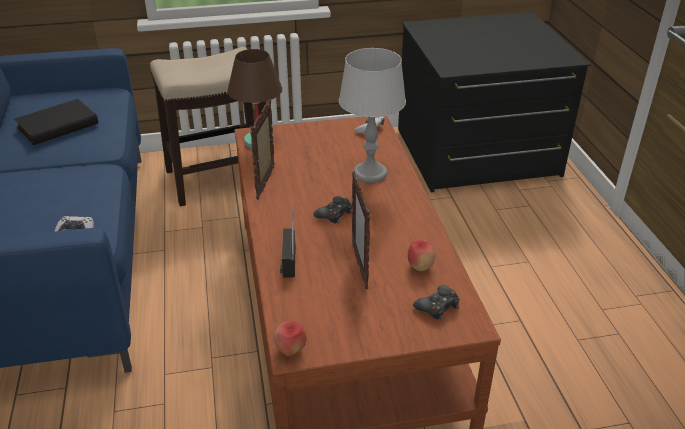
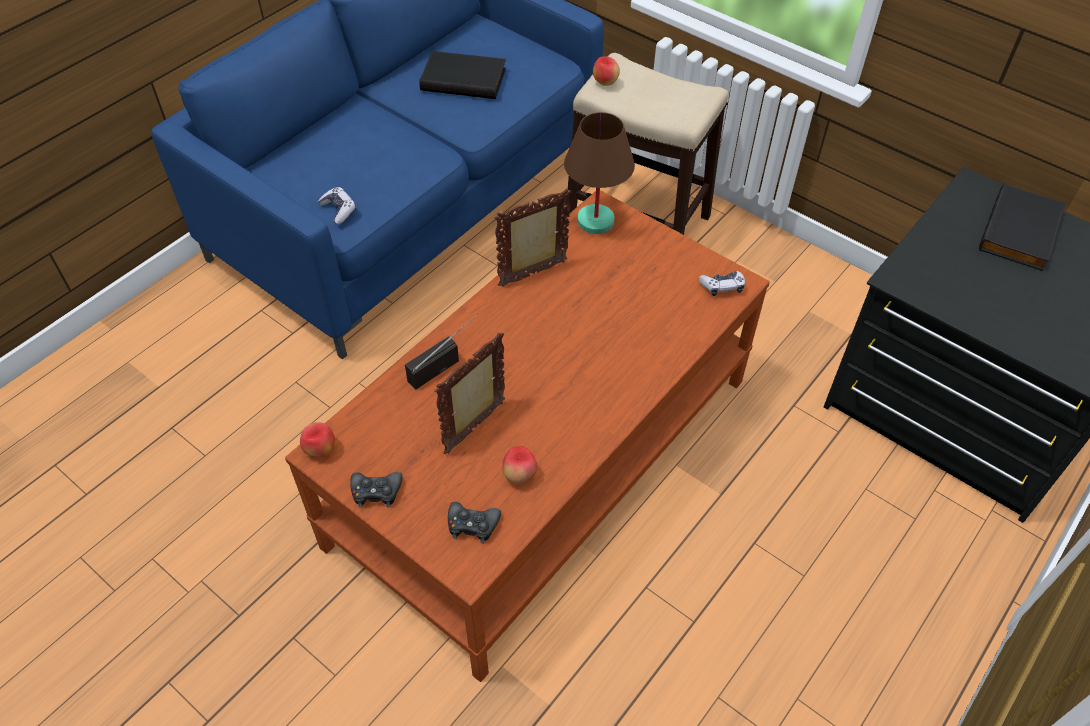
camera: 50 degrees right, 15 degrees up
black game controller [313,196,352,223] -> black game controller moved to [350,472,403,508]
grey table lamp [339,48,406,183] -> none
none -> apple [593,56,620,86]
none -> black book [979,183,1066,271]

